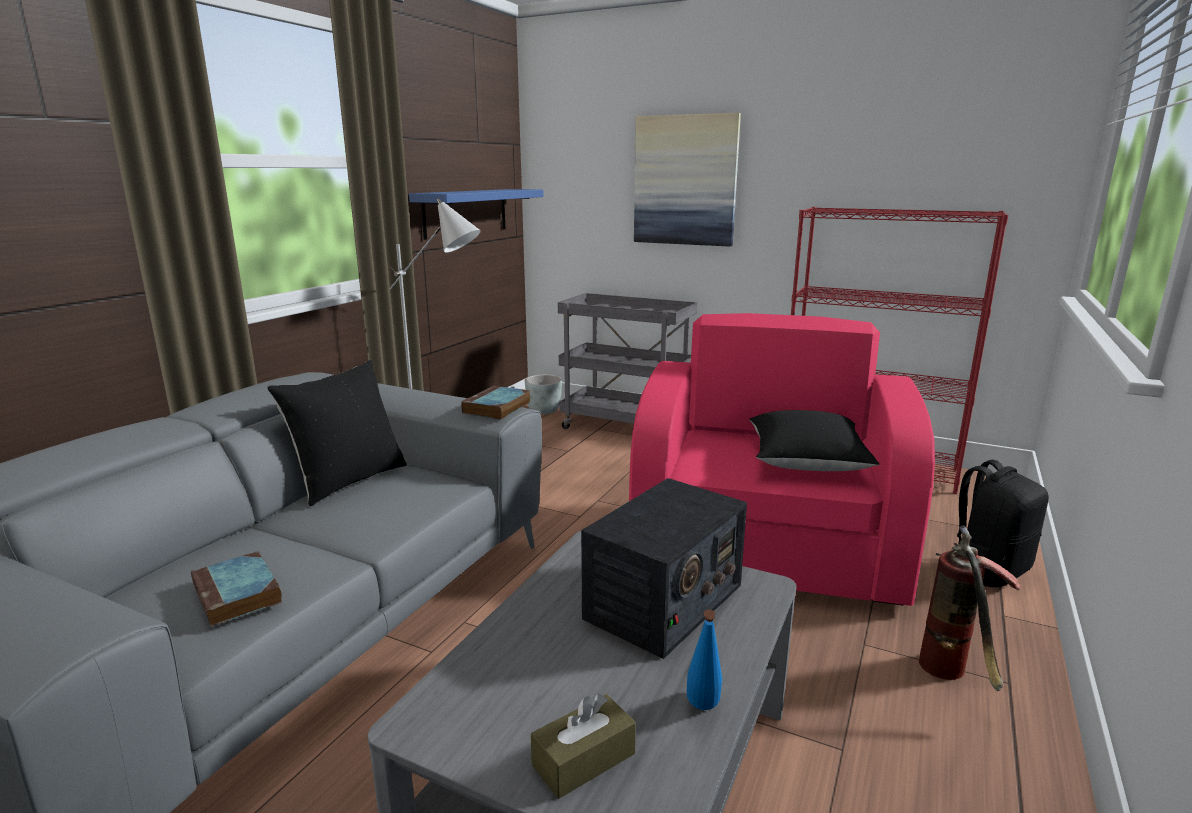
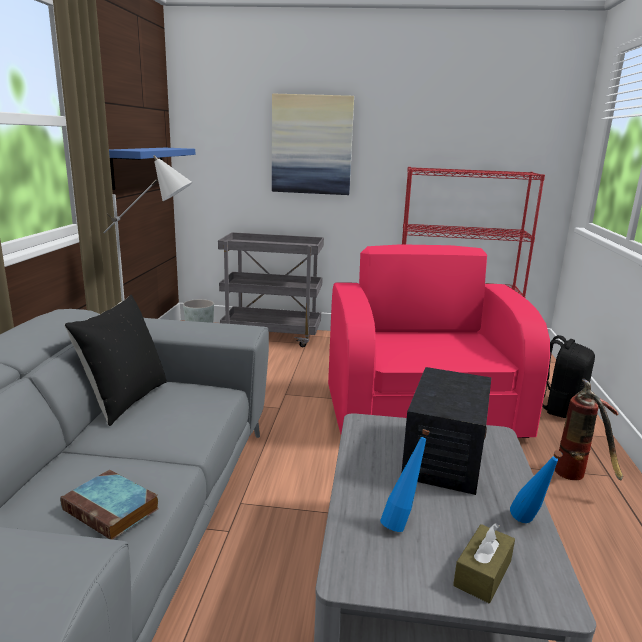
camera: 20 degrees left, 0 degrees up
book [461,386,530,420] -> none
black pillow [749,410,880,471] -> none
none -> blue bottle [380,429,430,532]

